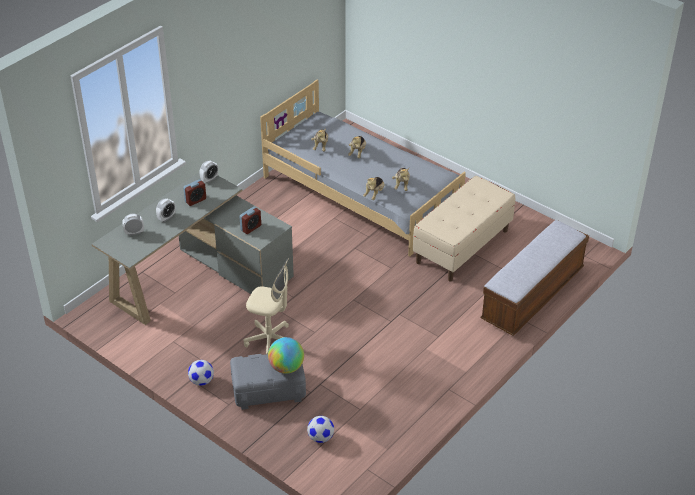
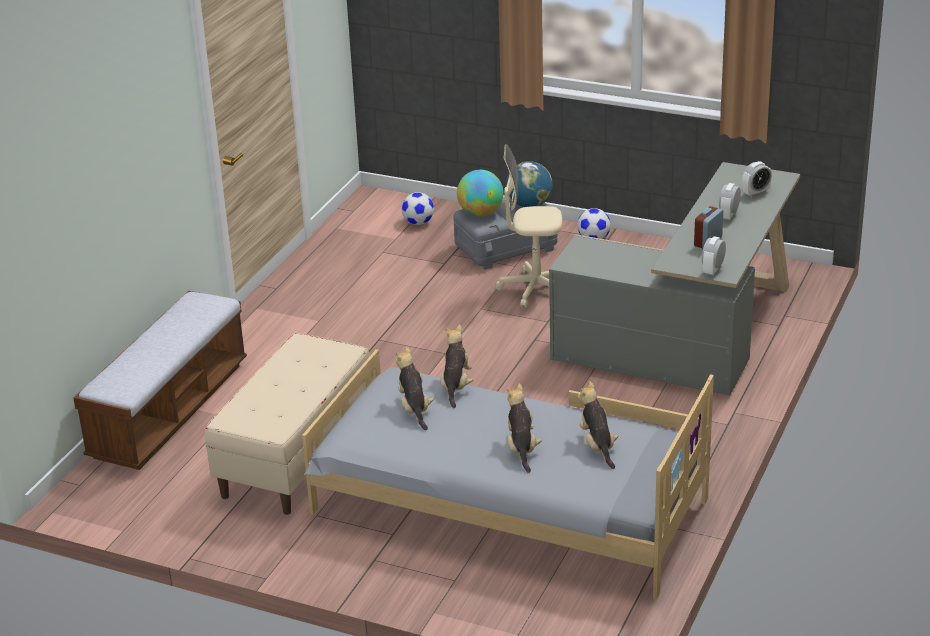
camera: 165 degrees right, 10 degrees down
alarm clock [239,207,261,234] -> none
none -> globe [506,161,553,207]

